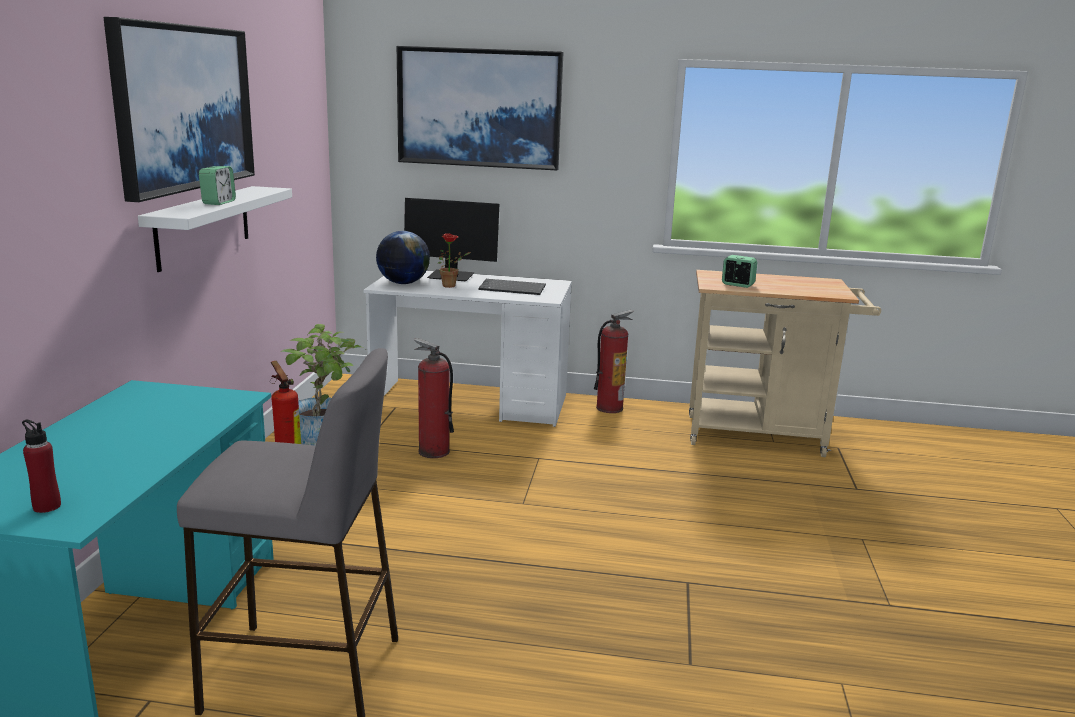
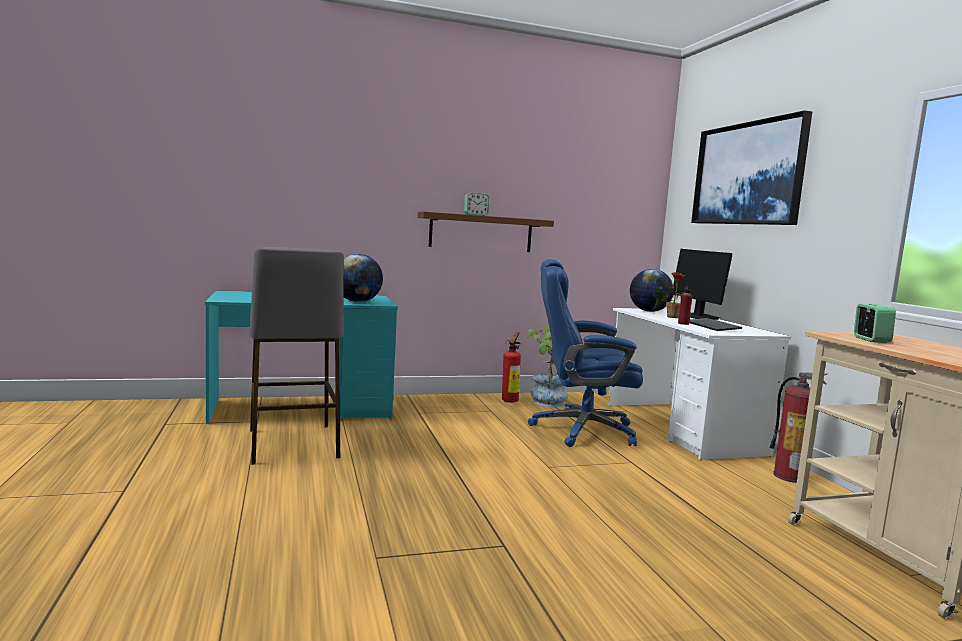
camera: 65 degrees right, 10 degrees down
red bottle [22,420,61,513] -> red bottle moved to [678,283,692,325]
picture [103,17,255,202] -> none
white shelf [138,186,292,272] -> brown shelf [417,212,554,252]
fire extinguisher [414,338,454,458] -> blue office chair [528,259,643,447]
none -> globe [343,254,383,302]

